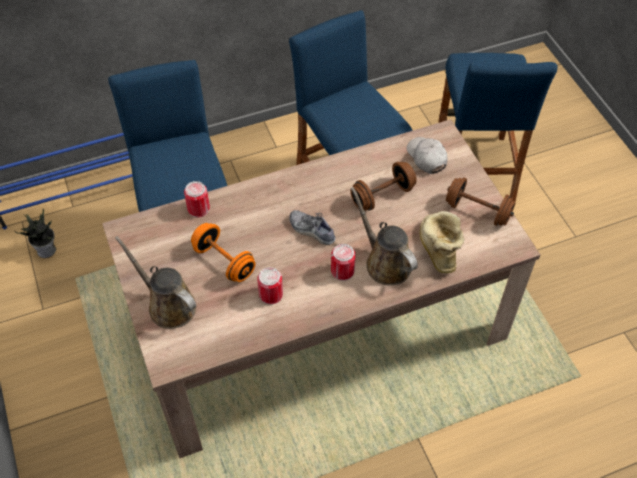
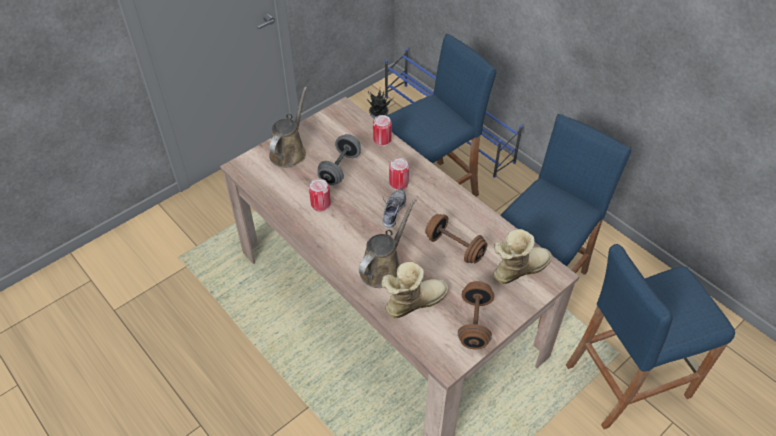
camera: 70 degrees right, 5 degrees down
orange dumbbell [191,223,256,282] -> grey dumbbell [318,134,361,185]
can [331,244,356,281] -> can moved to [389,158,409,190]
white cap [407,137,448,174] -> boot [493,229,552,284]

